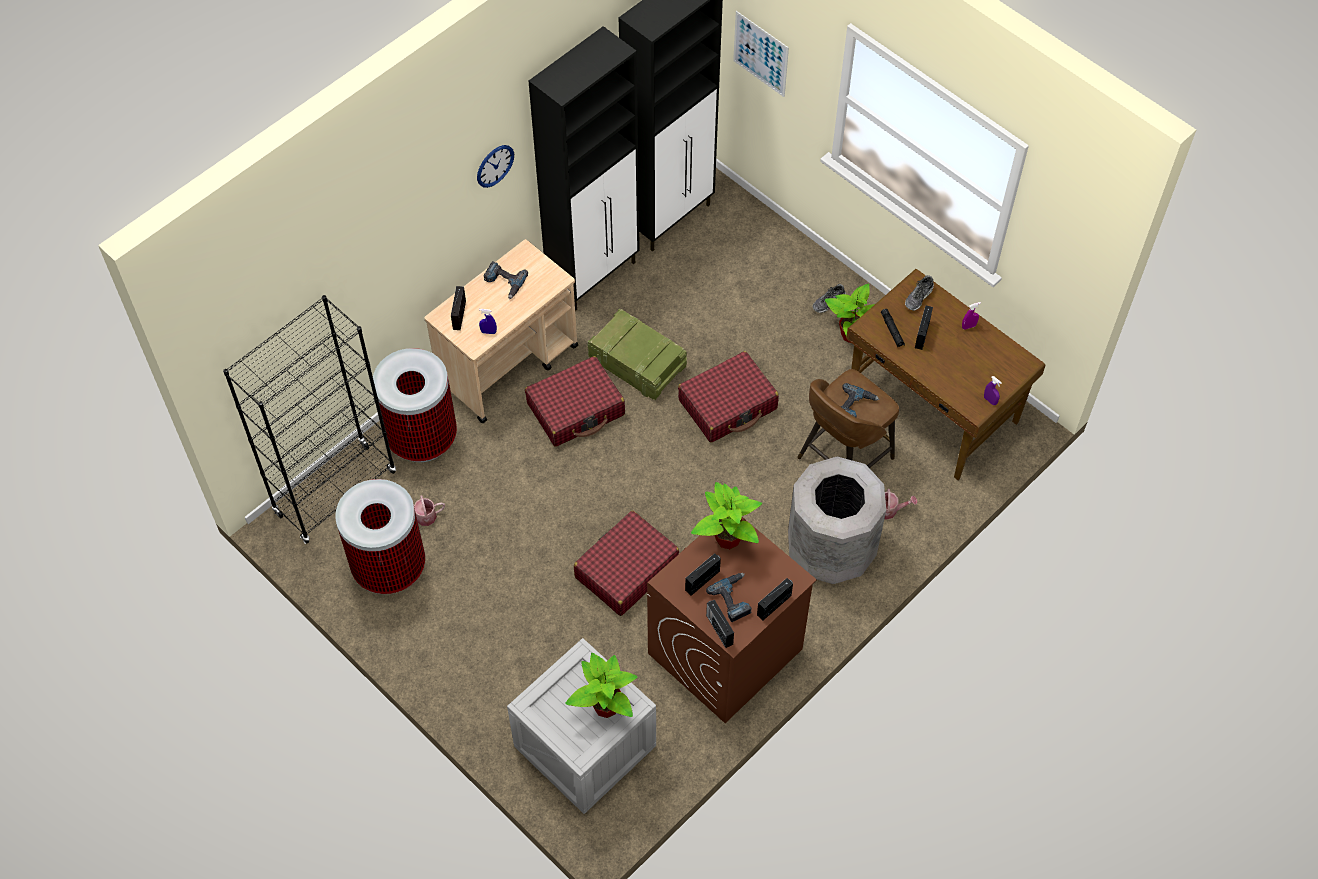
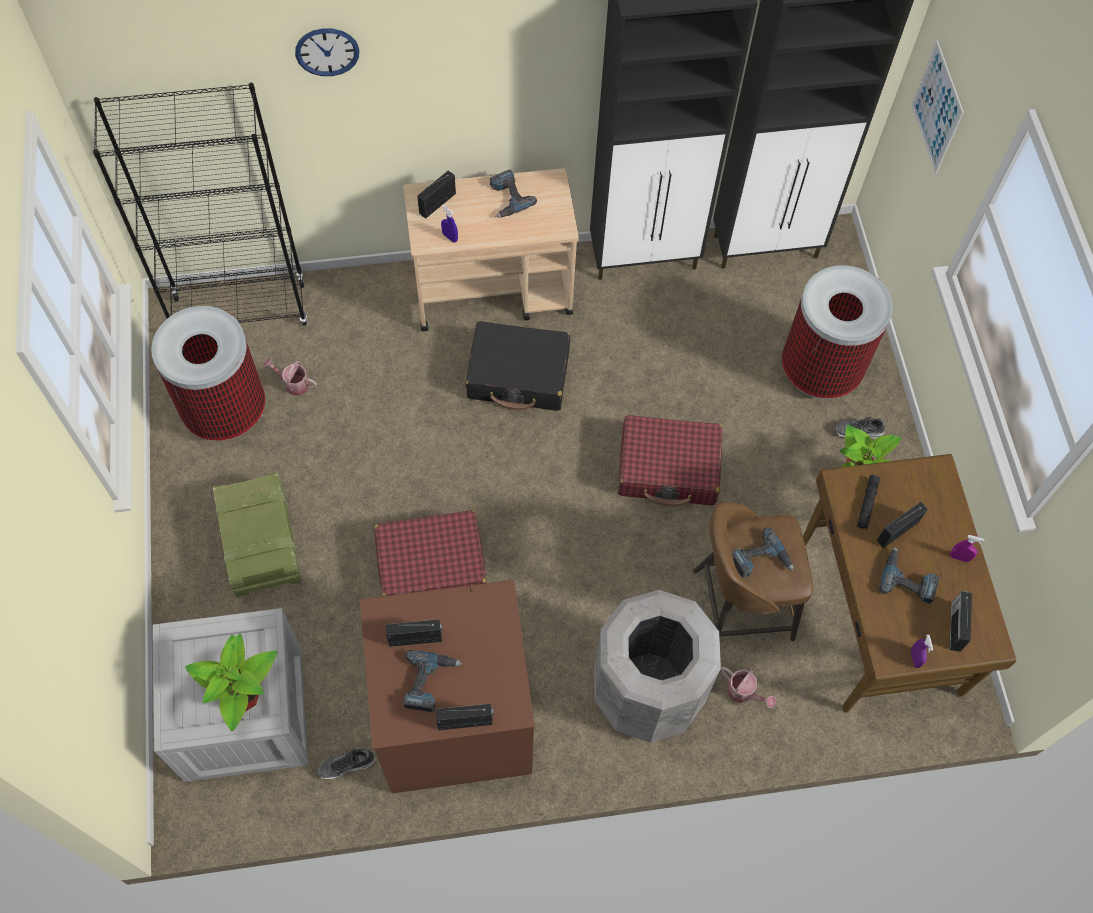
camera: 35 degrees right, 5 degrees up
trash can [373,348,457,462] -> trash can moved to [782,265,893,399]
wall clock [477,145,514,188] -> wall clock moved to [295,28,359,76]
red suitcase [525,356,625,447] -> black suitcase [466,321,570,411]
crate [588,309,687,400] -> crate moved to [213,472,302,598]
potted plant [691,482,762,549] -> none
radio [706,600,734,648] -> radio moved to [950,591,972,652]
shoe [905,275,934,311] -> shoe moved to [318,749,375,779]
none -> power drill [879,547,940,604]

